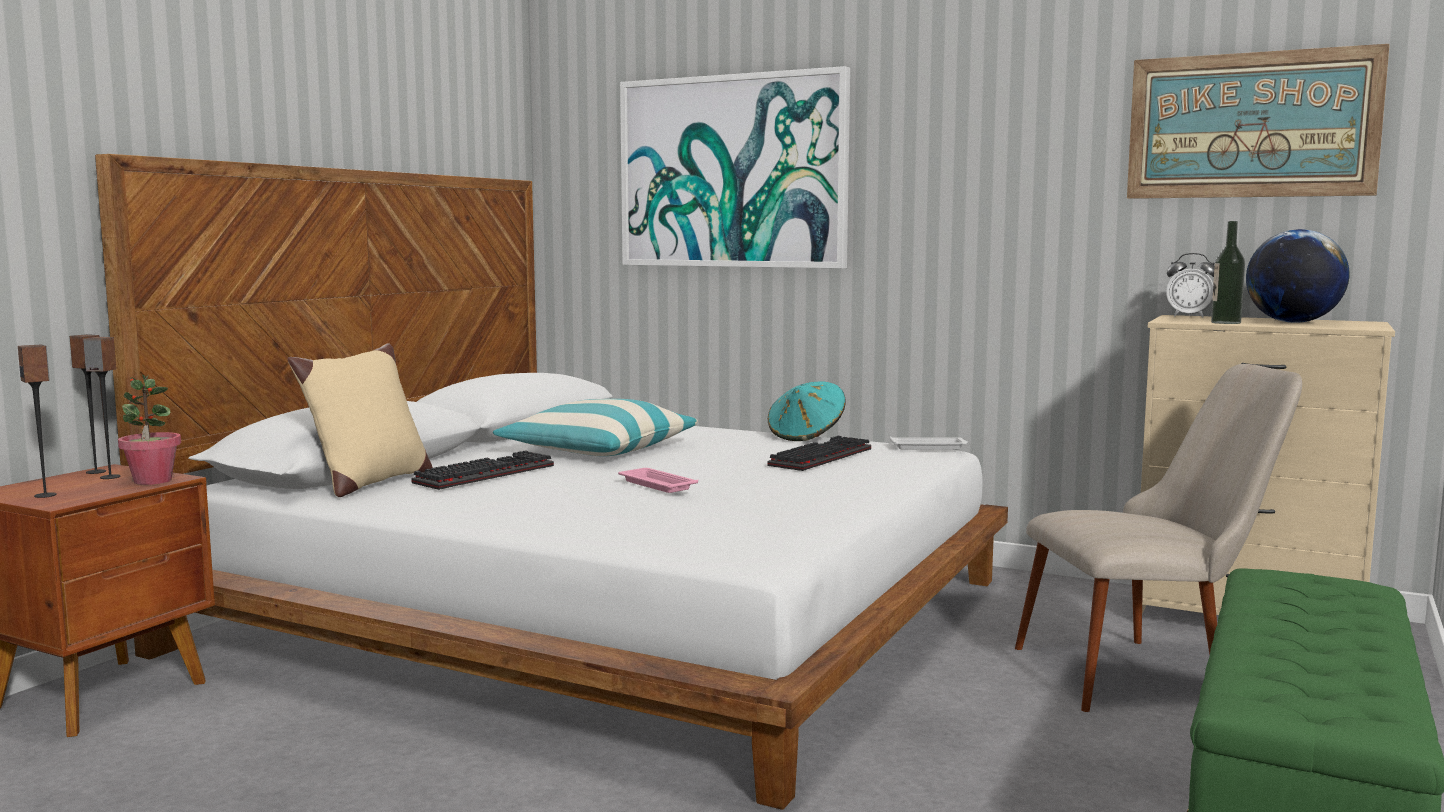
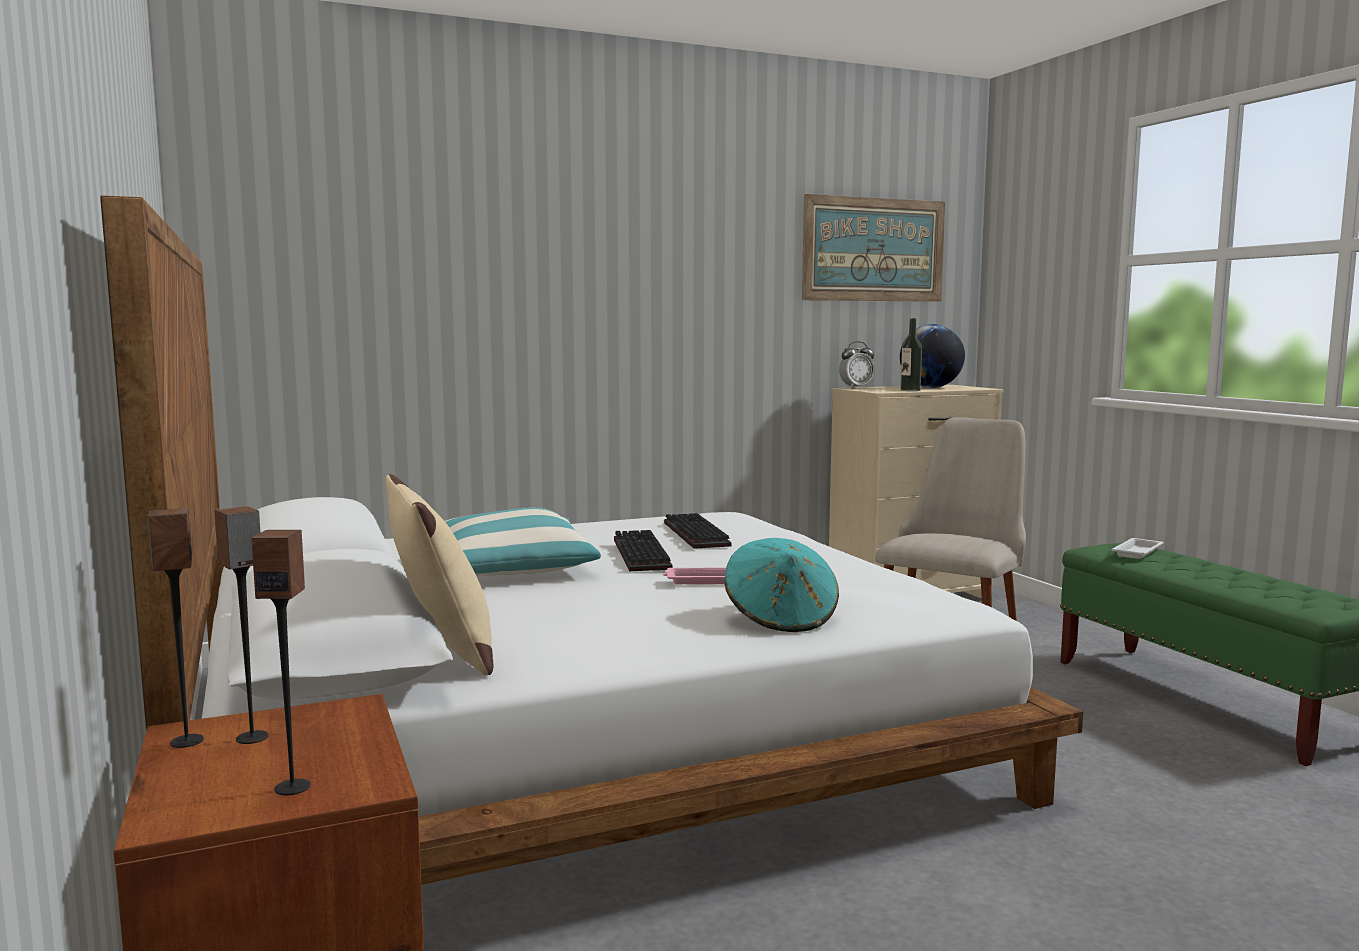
camera: 50 degrees left, 0 degrees up
potted plant [118,375,181,485] -> none
keyboard [412,450,554,490] -> keyboard moved to [614,530,673,571]
picture [620,66,850,268] -> none
turquoise hat [768,381,846,441] -> turquoise hat moved to [724,538,839,632]
white tray [889,436,968,450] -> white tray moved to [1111,538,1164,559]

